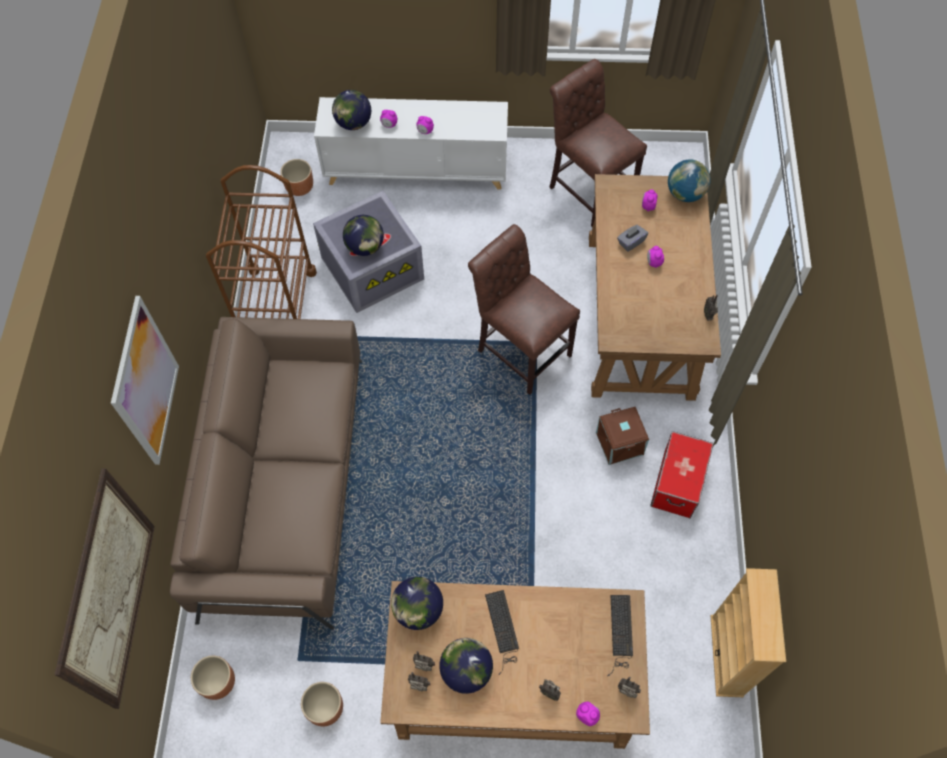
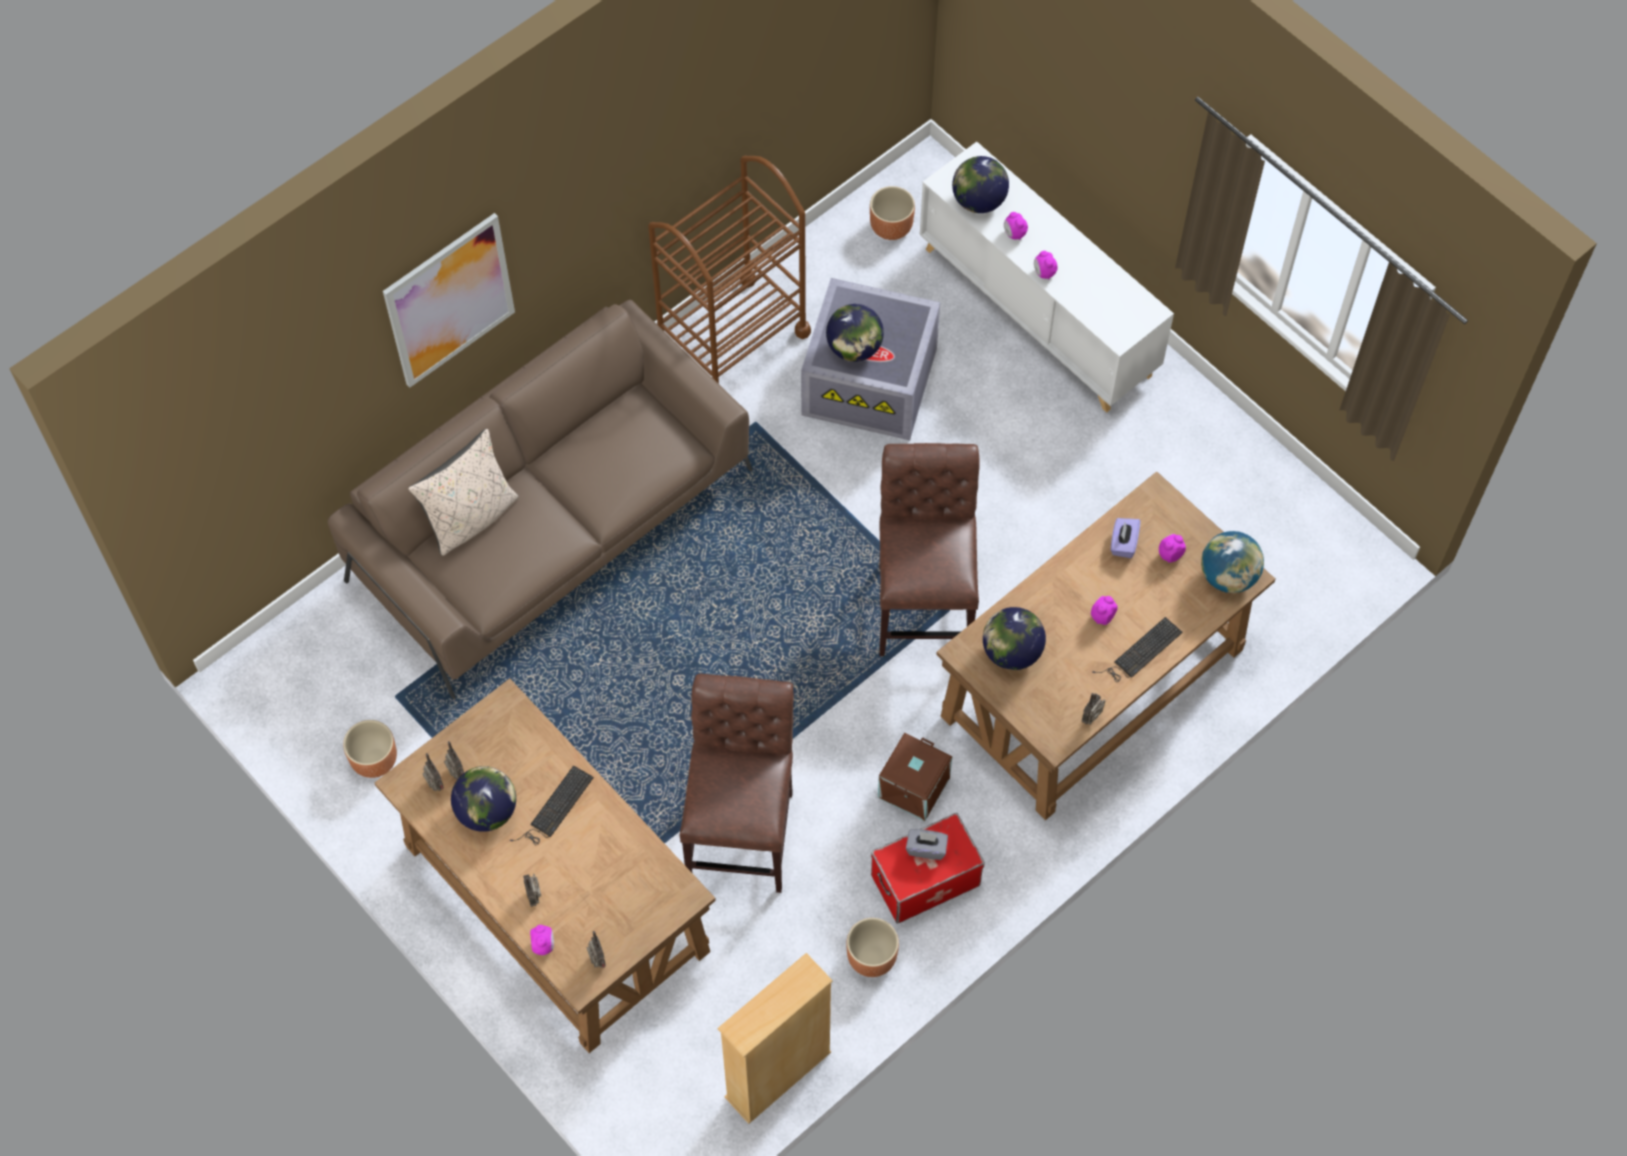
camera: 45 degrees right, 0 degrees up
picture [54,468,155,709] -> none
brown planter [191,656,235,700] -> brown planter moved to [846,918,899,977]
globe [391,577,443,630] -> globe moved to [983,607,1046,670]
brown chair [550,59,647,227] -> brown chair moved to [680,674,794,893]
keyboard [608,595,633,676] -> keyboard moved to [1092,617,1182,682]
grey tissue box [617,225,648,252] -> grey tissue box moved to [906,829,948,860]
none -> beige pillow [408,429,519,556]
none -> purple tissue box [1111,518,1140,558]

